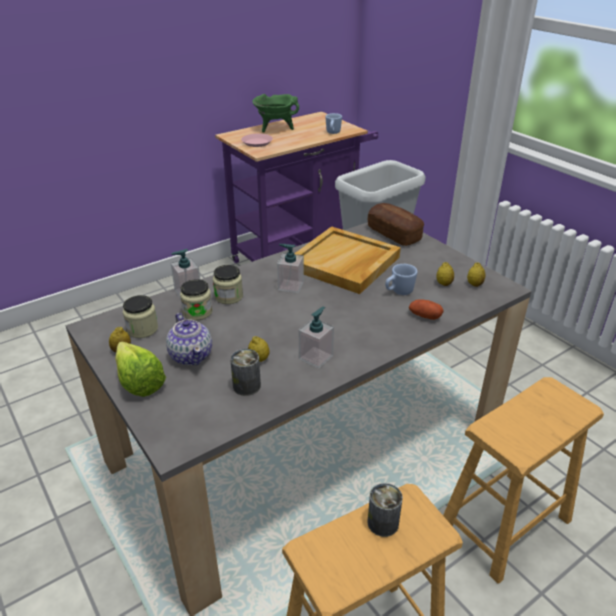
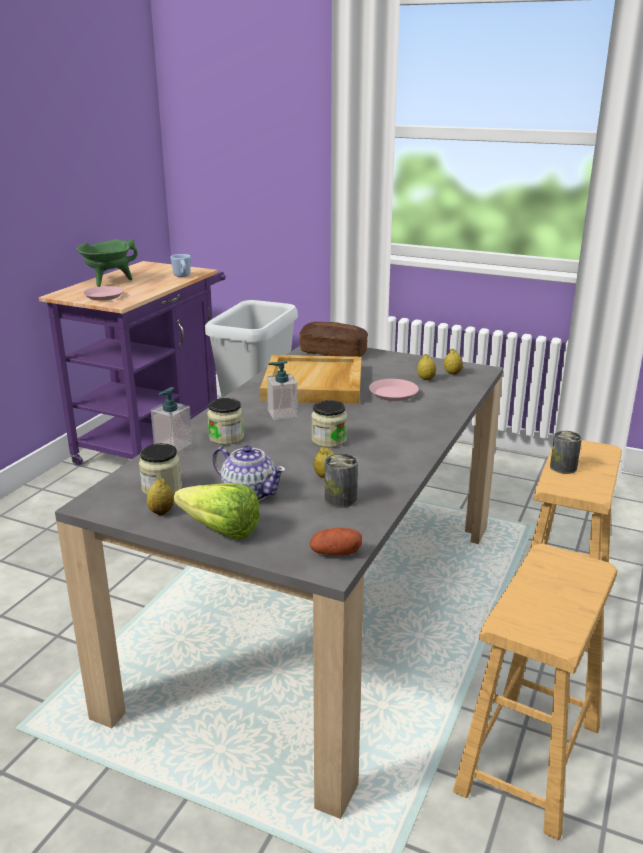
camera: 30 degrees left, 10 degrees down
jar [180,279,212,320] -> jar moved to [312,400,347,448]
soap dispenser [299,306,334,369] -> none
can [367,483,403,537] -> can moved to [550,431,582,474]
blue mug [385,264,418,295] -> pink plate [369,379,419,401]
potato [409,299,444,320] -> potato moved to [310,528,362,555]

